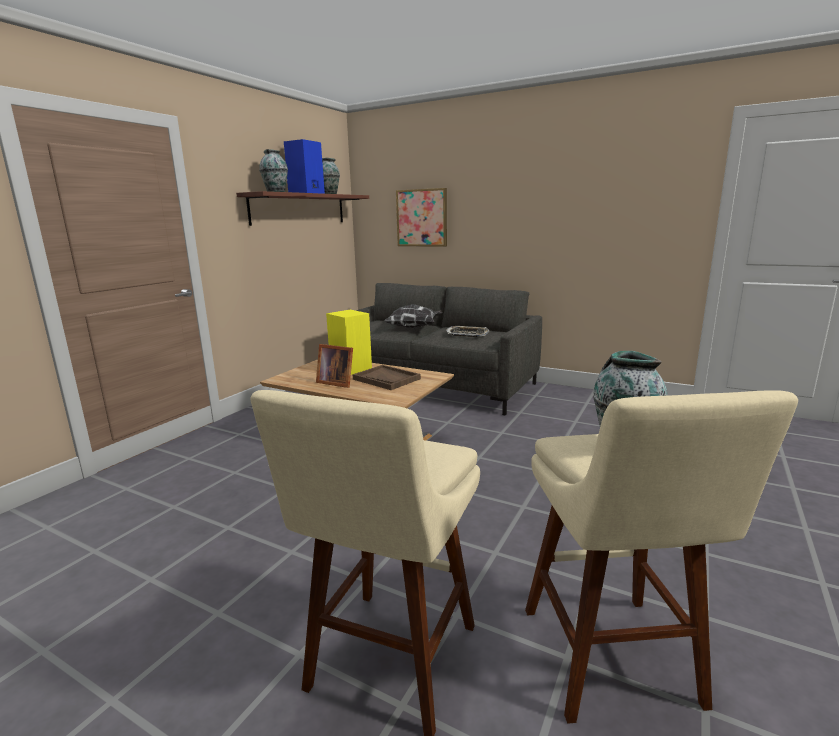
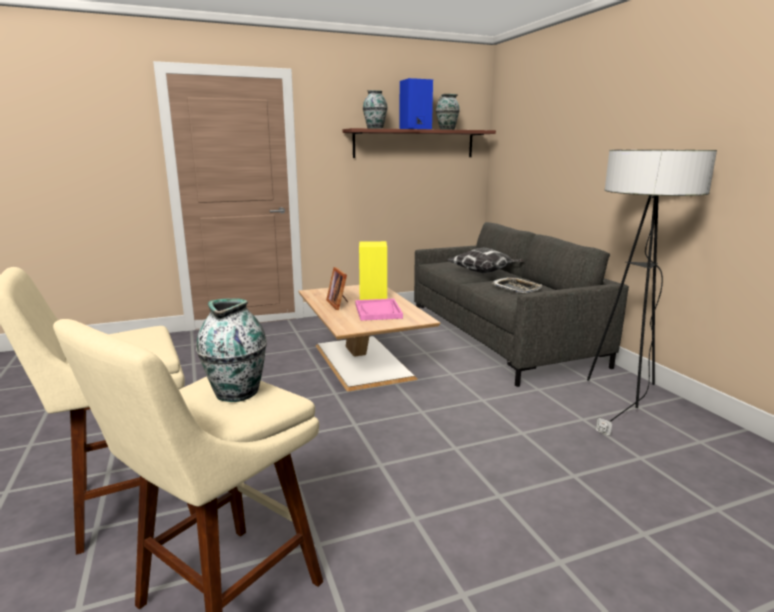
camera: 40 degrees right, 0 degrees up
brown tray [353,365,421,390] -> pink tray [355,299,403,321]
picture [396,188,447,247] -> none
none -> floor lamp [587,150,717,435]

